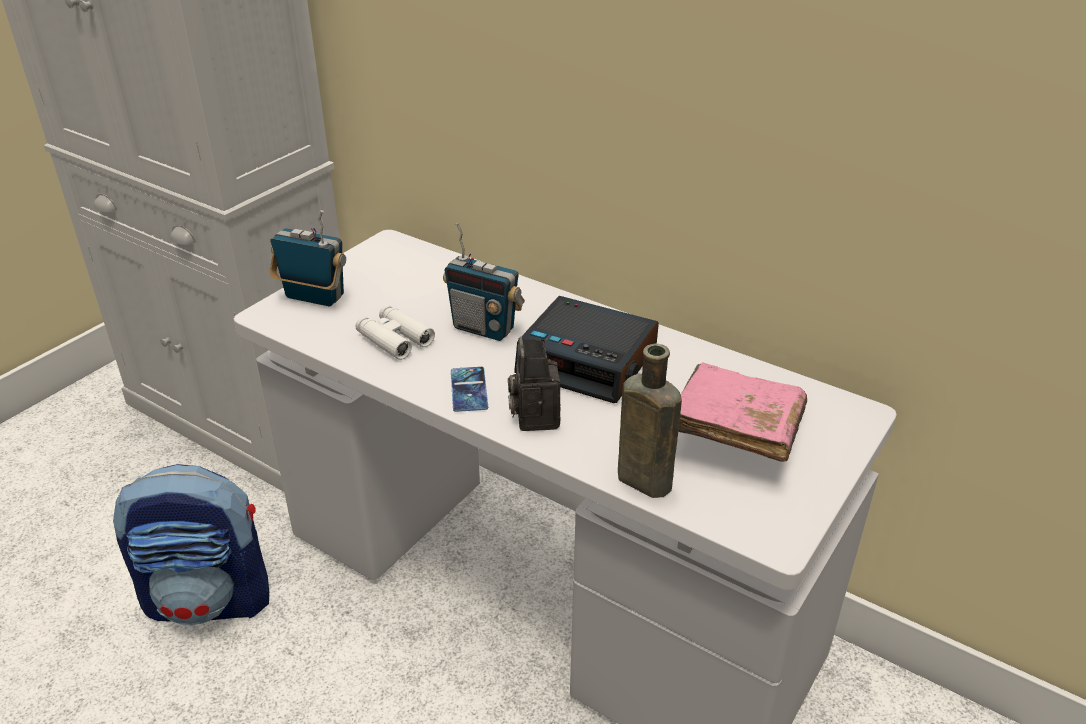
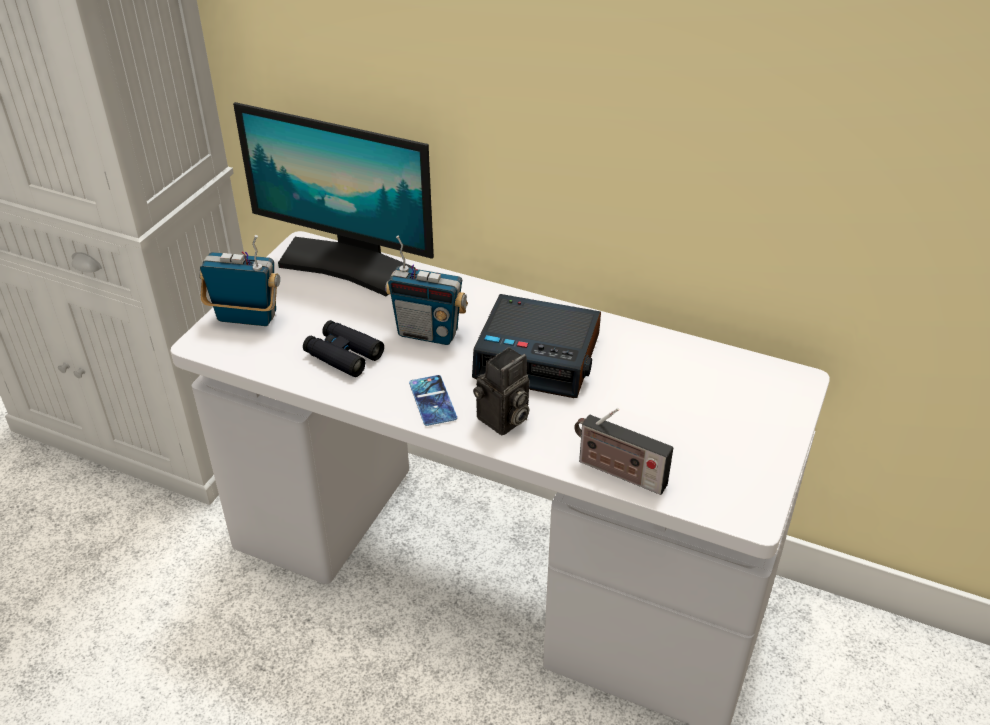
camera: 10 degrees left, 5 degrees up
backpack [113,464,269,625] -> none
white binoculars [356,305,435,360] -> black binoculars [303,320,384,377]
camera [508,337,561,431] -> camera turned 120 degrees counterclockwise [473,347,529,435]
brown bottle [618,344,682,498] -> radio [574,408,674,495]
pink book [678,362,807,462] -> none
none -> monitor [233,102,434,296]

